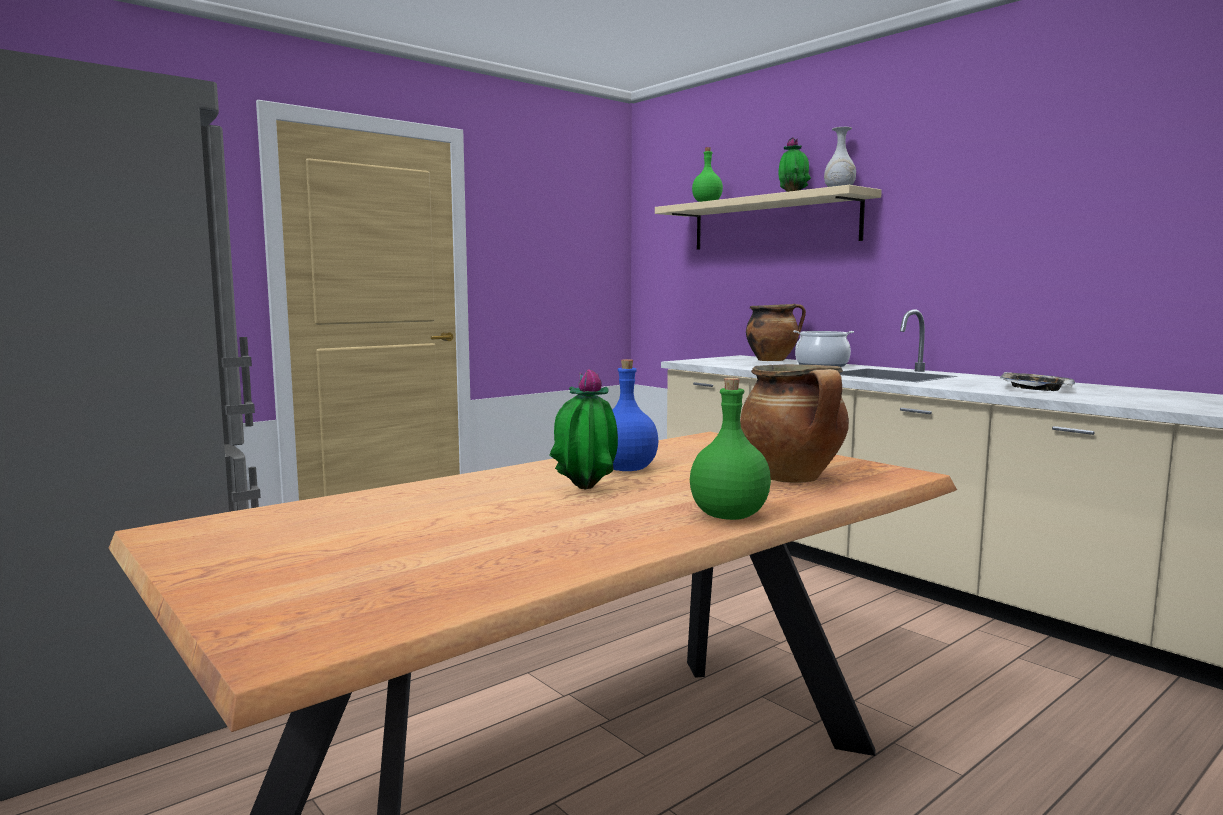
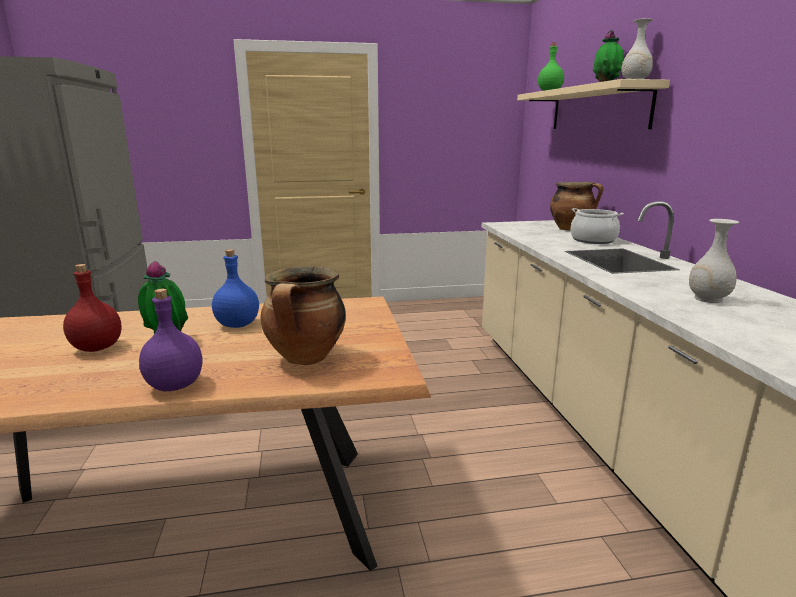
camera: 30 degrees right, 10 degrees up
green bottle [690,378,771,520] -> purple bottle [139,289,203,391]
tray [1000,372,1075,391] -> white vase [689,219,739,303]
none -> red bottle [63,264,122,352]

